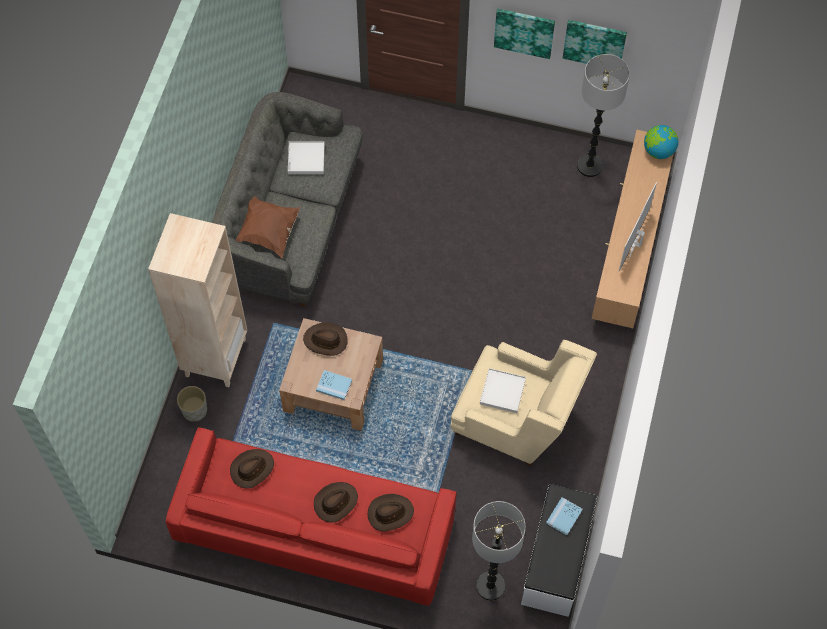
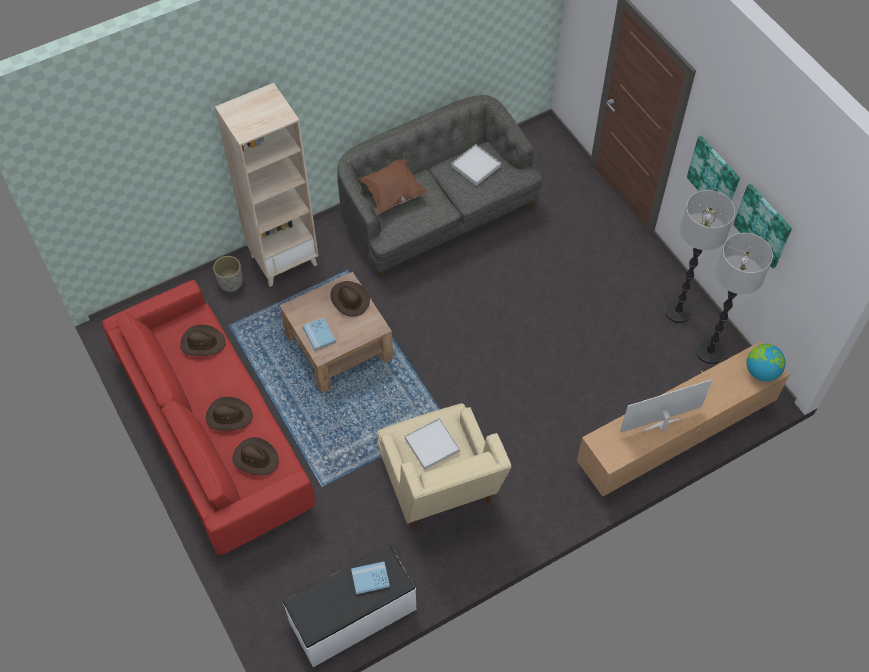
camera: 45 degrees right, 5 degrees down
floor lamp [472,501,526,601] -> floor lamp moved to [665,190,735,323]

